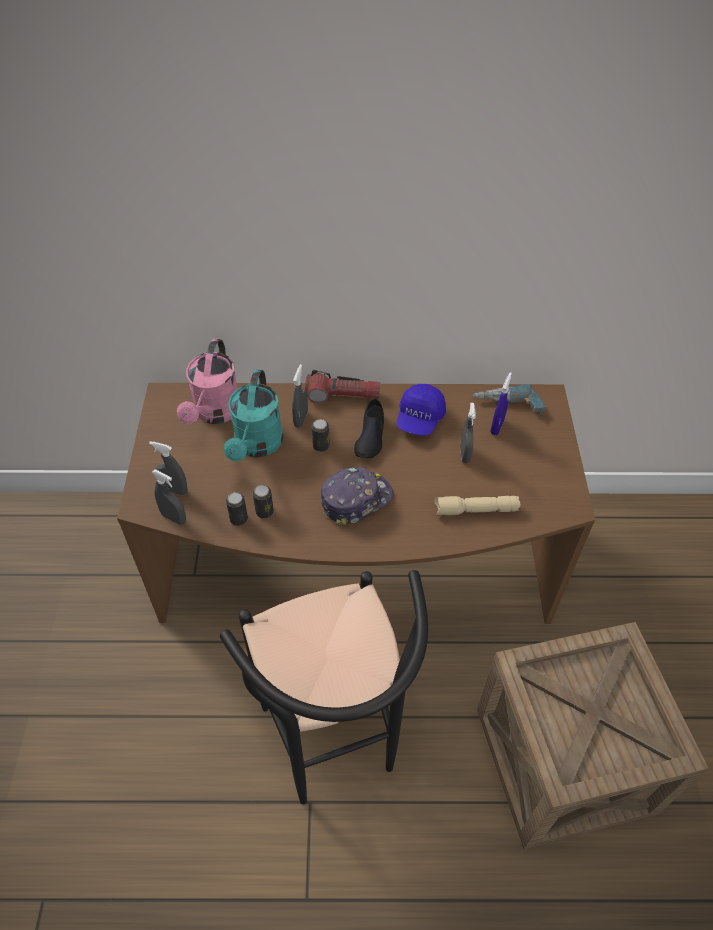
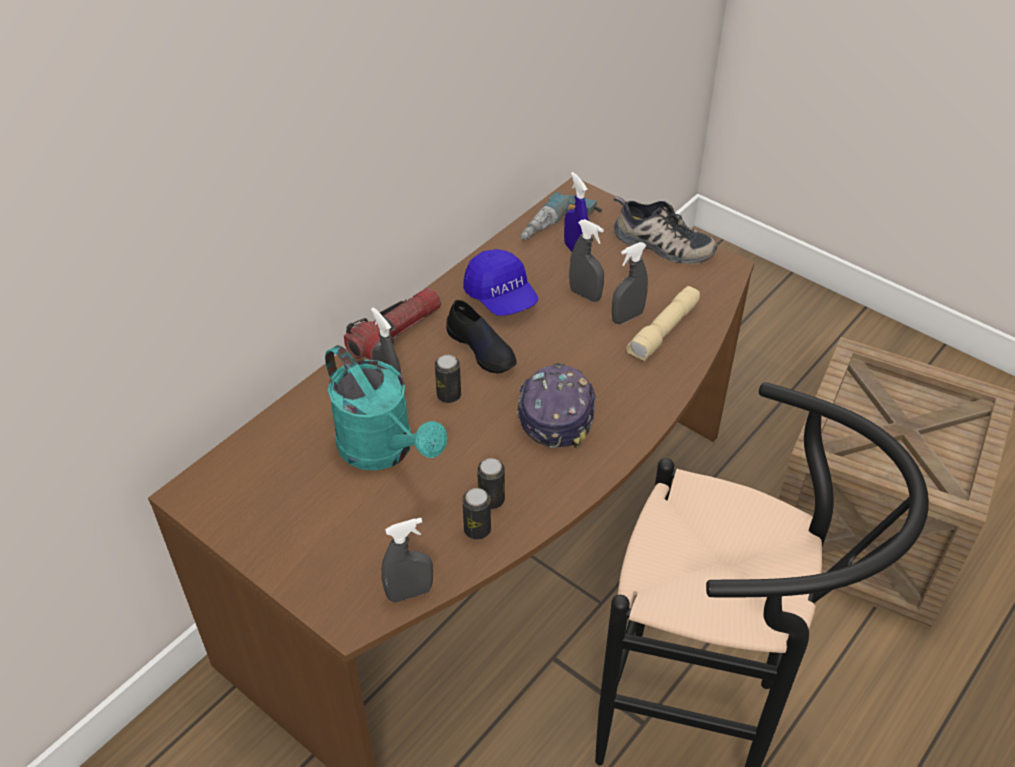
camera: 50 degrees left, 5 degrees down
grey spray bottle [149,441,188,495] -> grey spray bottle moved to [612,242,648,324]
pink watering can [176,338,238,424] -> none
none -> shoe [613,196,717,264]

